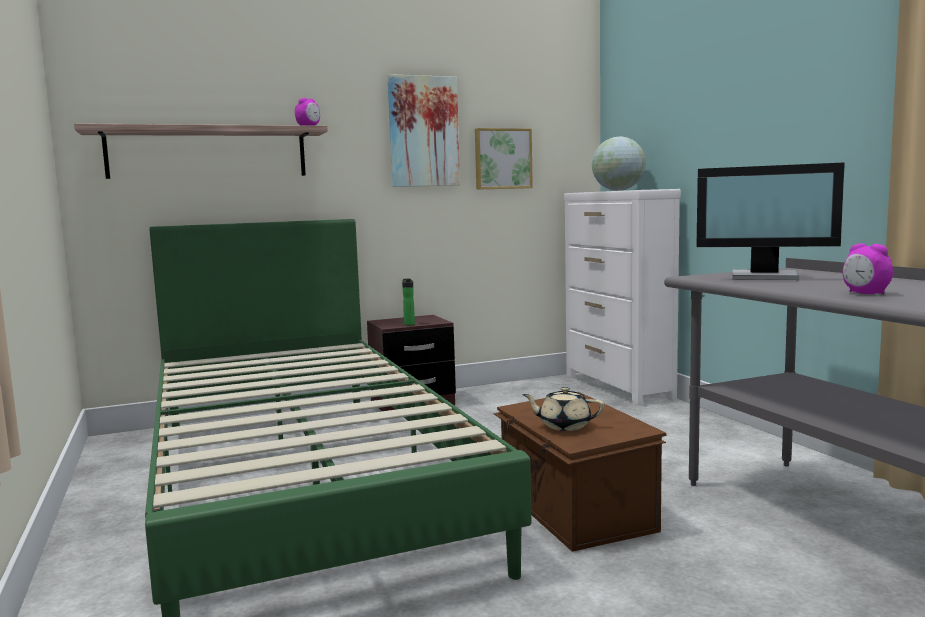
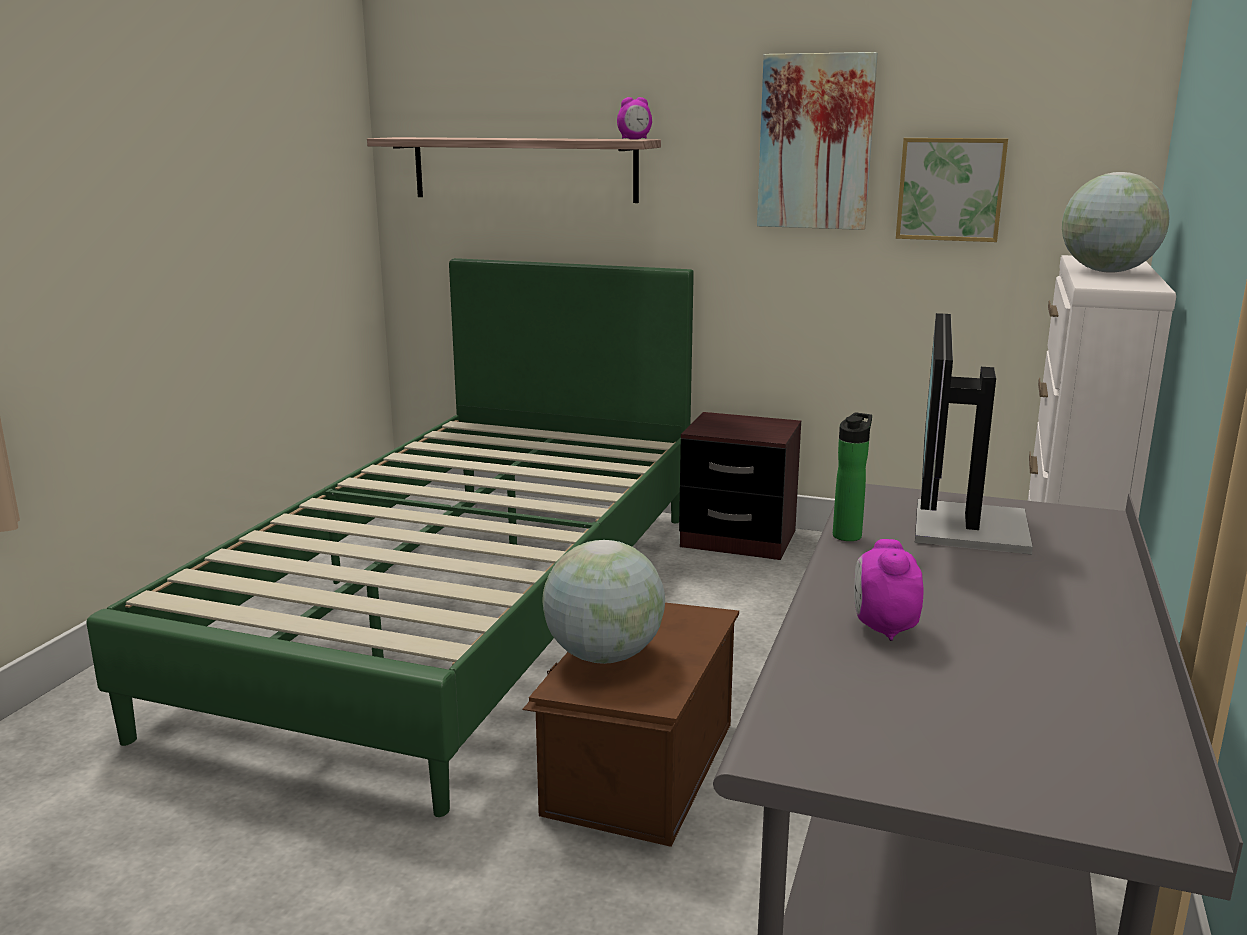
camera: 40 degrees right, 10 degrees up
bottle [402,278,415,325] -> bottle moved to [833,412,872,541]
beige teapot [522,387,604,431] -> globe [542,540,665,664]
monitor [696,162,845,280] -> monitor turned 45 degrees clockwise [915,313,1033,555]

